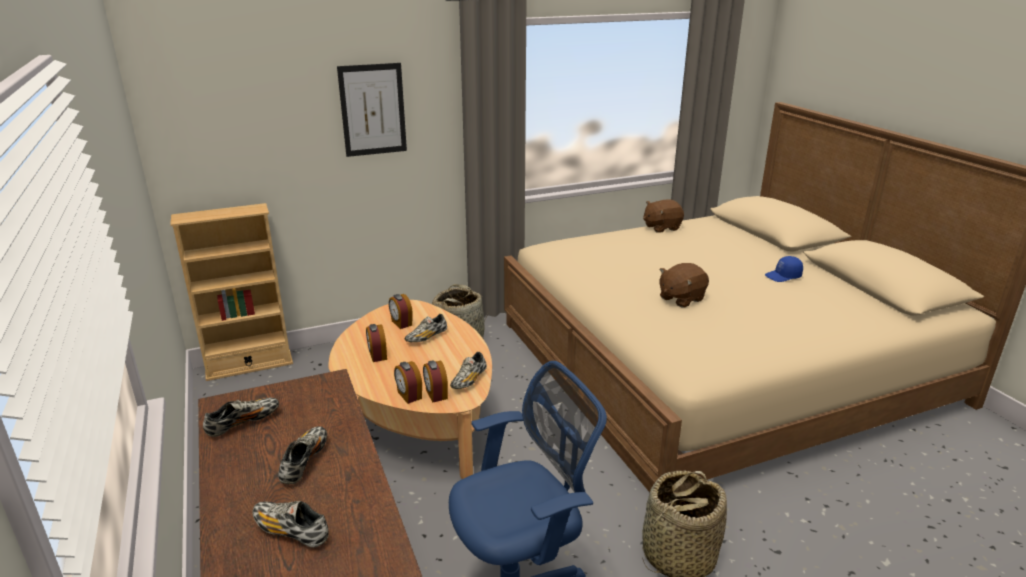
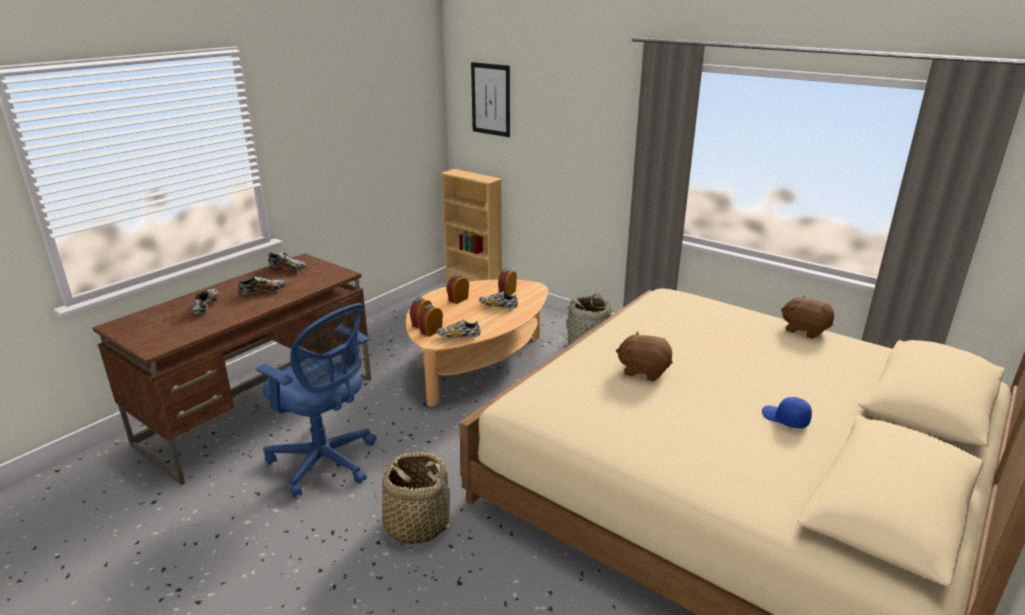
camera: 60 degrees right, 0 degrees up
picture [337,63,407,157] -> picture moved to [471,62,510,137]

